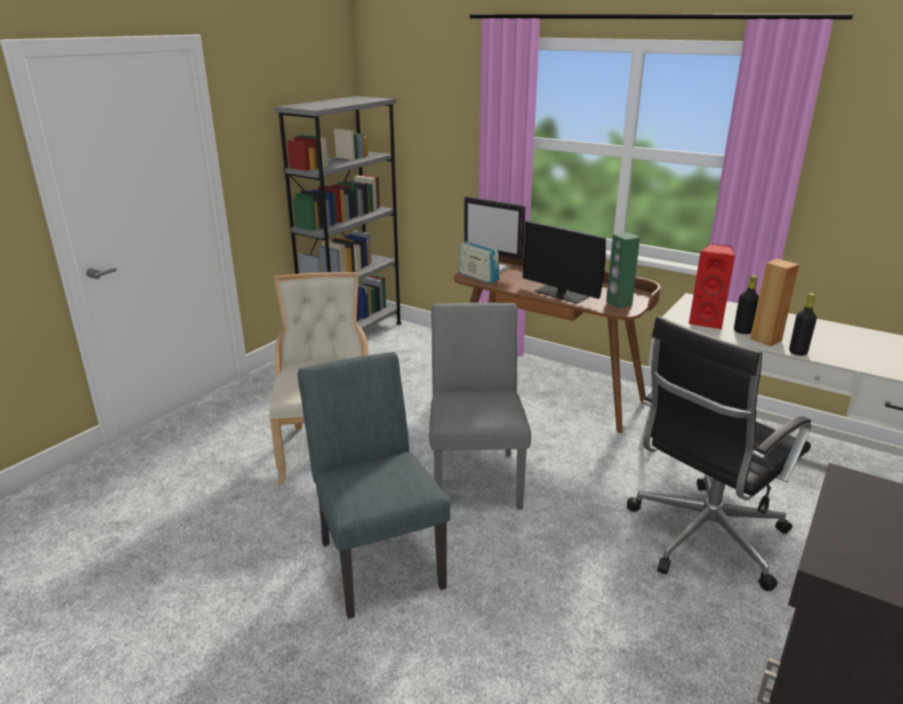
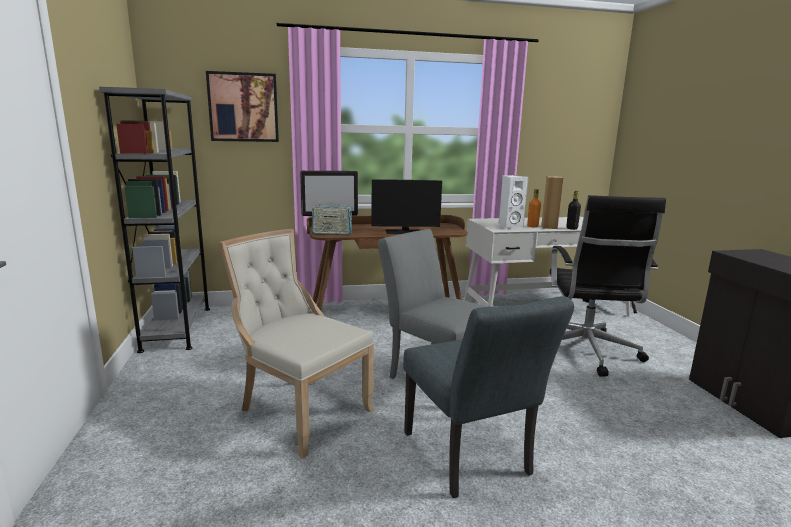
camera: 45 degrees left, 10 degrees down
grey chair [298,352,450,619] -> grey chair turned 135 degrees counterclockwise [403,296,574,498]
green speaker [606,232,640,308] -> none
red speaker [689,244,736,329] -> white speaker [498,175,529,229]
black bottle [734,275,759,334] -> orange bottle [527,189,541,227]
none -> picture [206,71,279,142]

